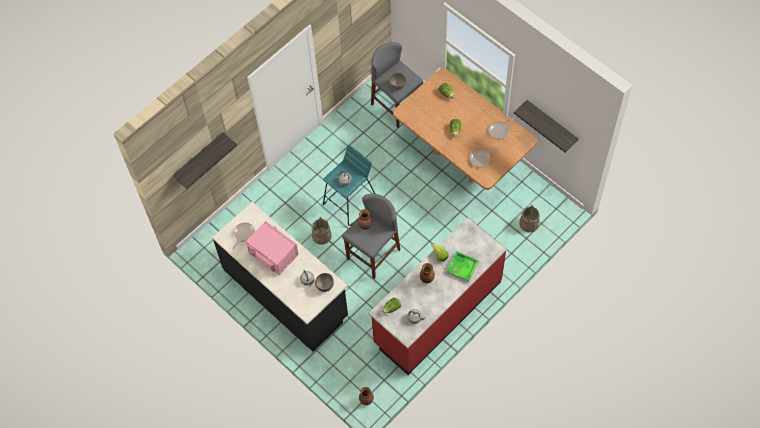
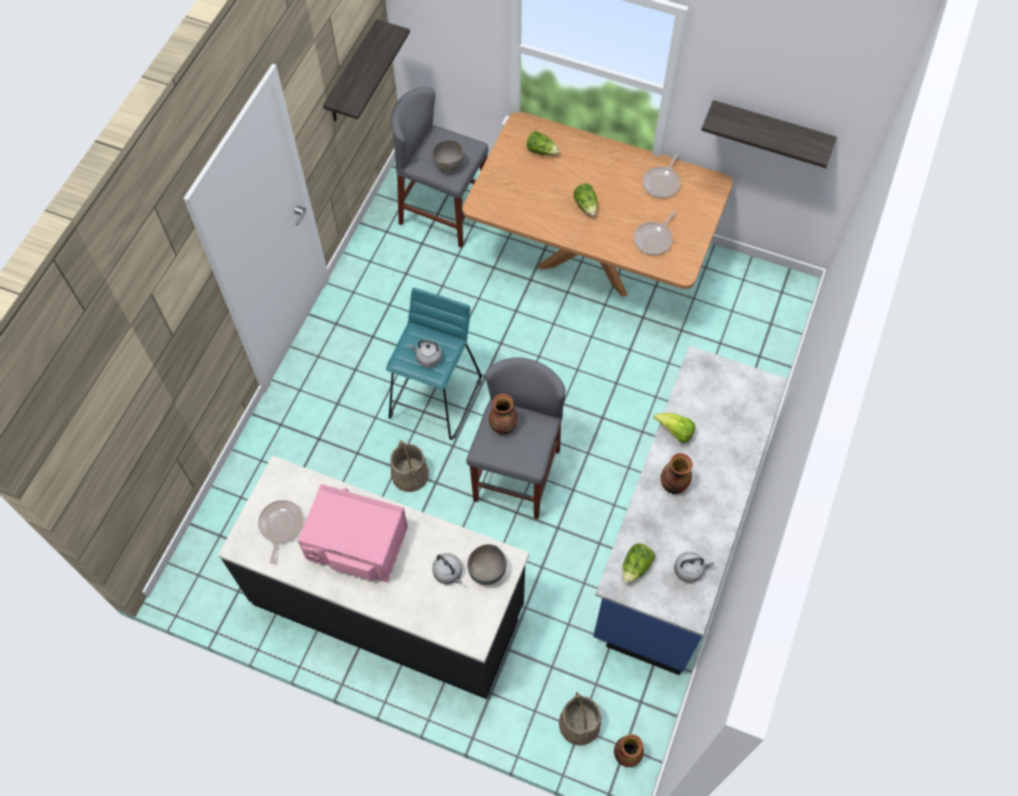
camera: 25 degrees left, 0 degrees up
shelf [172,132,237,189] -> shelf moved to [323,19,410,121]
red counter [368,217,507,375] -> blue counter [593,346,787,675]
tray [446,251,479,283] -> none
beige bucket [520,204,540,233] -> beige bucket moved to [559,692,601,746]

